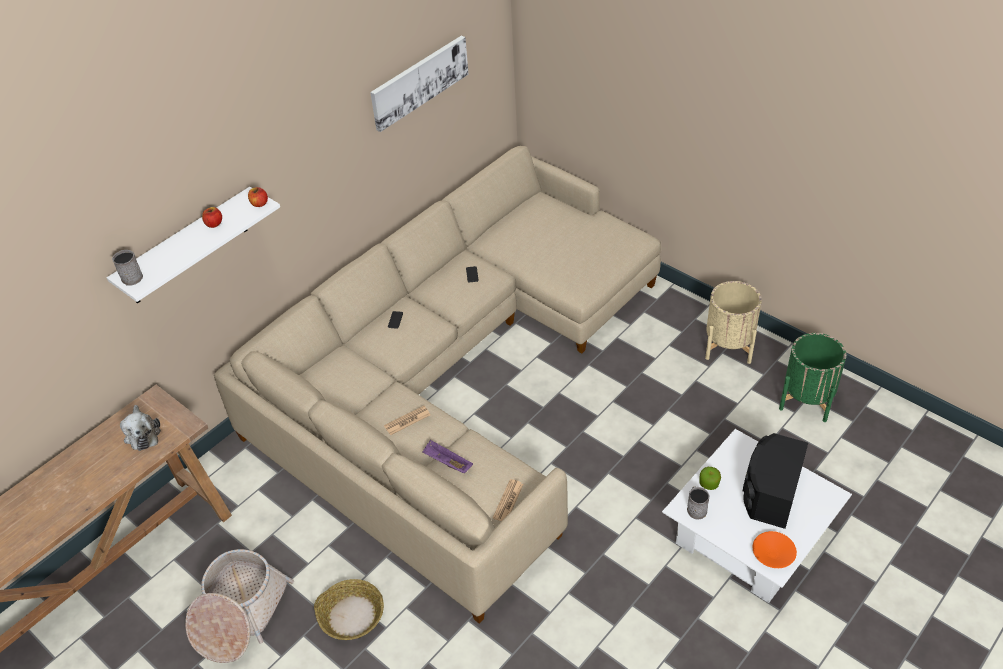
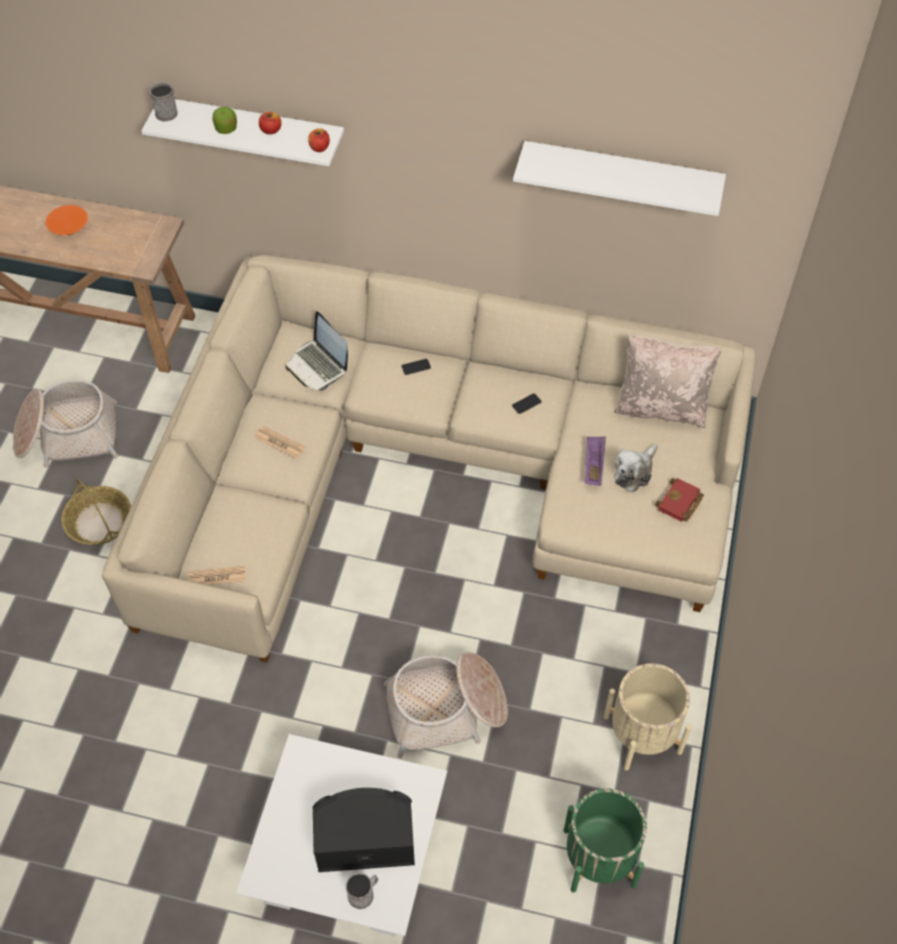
camera: 60 degrees right, 10 degrees up
plush toy [120,405,161,451] -> plush toy moved to [614,445,658,493]
picture [370,36,468,132] -> white shelf [513,141,726,216]
purple tray [422,440,473,473] -> purple tray moved to [585,436,606,486]
grey mug [687,487,710,520] -> grey mug moved to [346,872,378,909]
apple [699,467,721,490] -> apple moved to [212,107,237,134]
orange bowl [752,531,797,568] -> orange bowl moved to [46,205,88,235]
none -> laptop [285,311,348,391]
none -> basket [384,652,508,758]
none -> beige pillow [614,335,722,428]
none -> red book [655,478,704,522]

